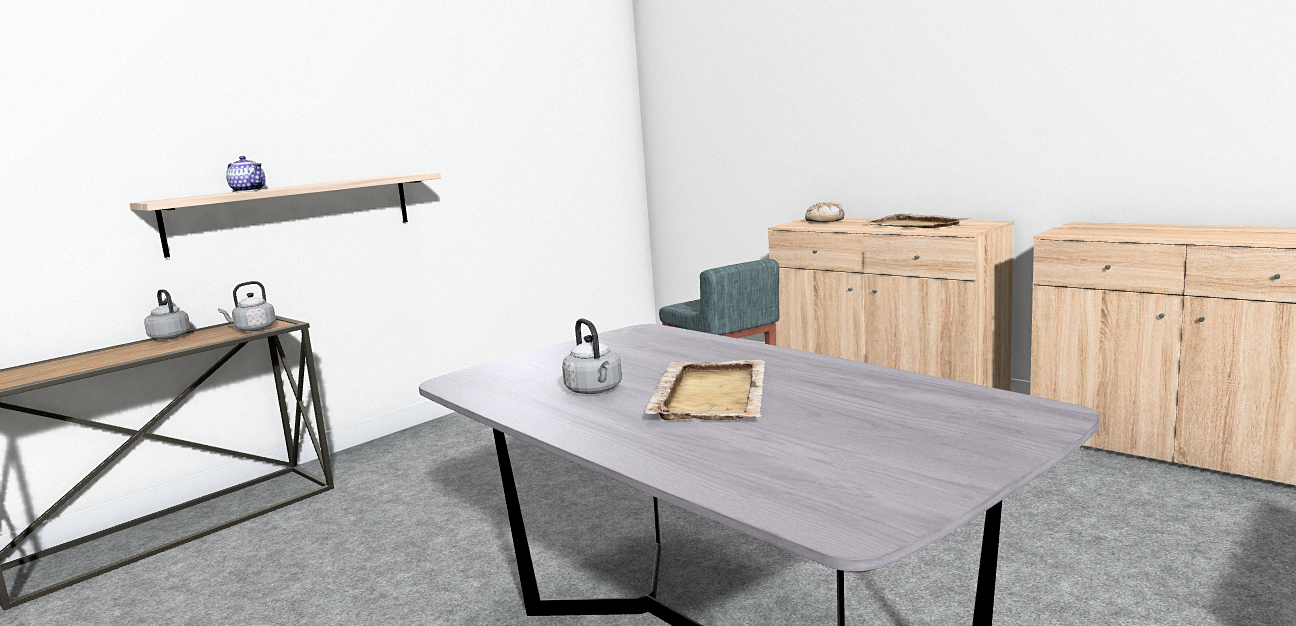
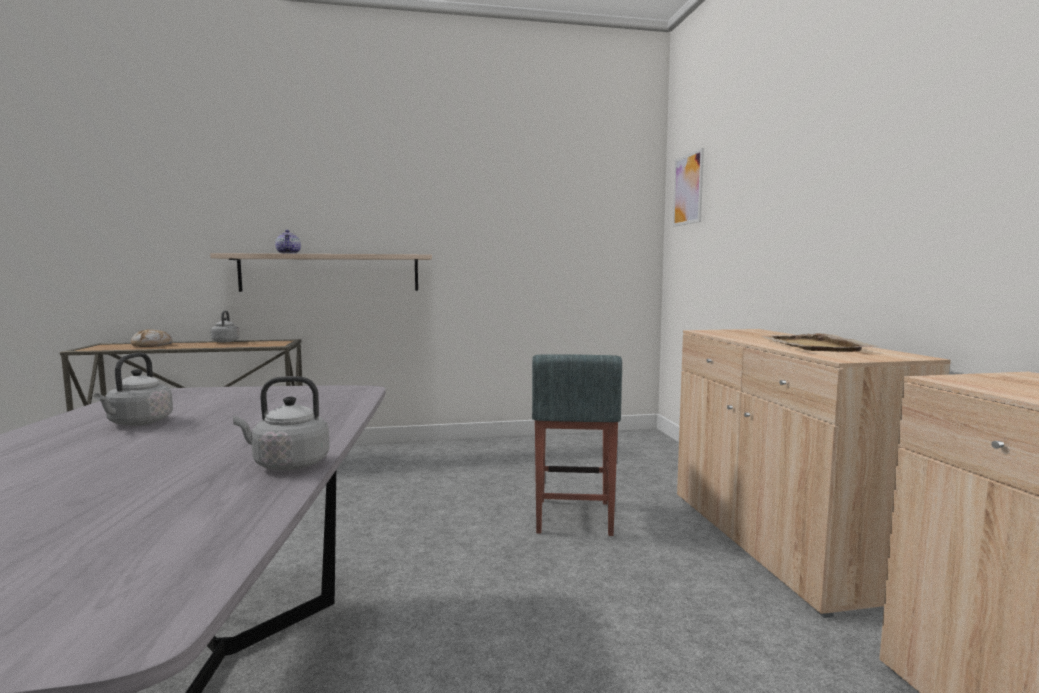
camera: 35 degrees right, 5 degrees down
grey kettle [218,281,276,331] -> grey kettle moved to [233,376,330,470]
beige tray [645,360,765,420] -> none
bread [805,202,844,222] -> bread moved to [131,329,172,347]
none -> picture [673,148,704,227]

